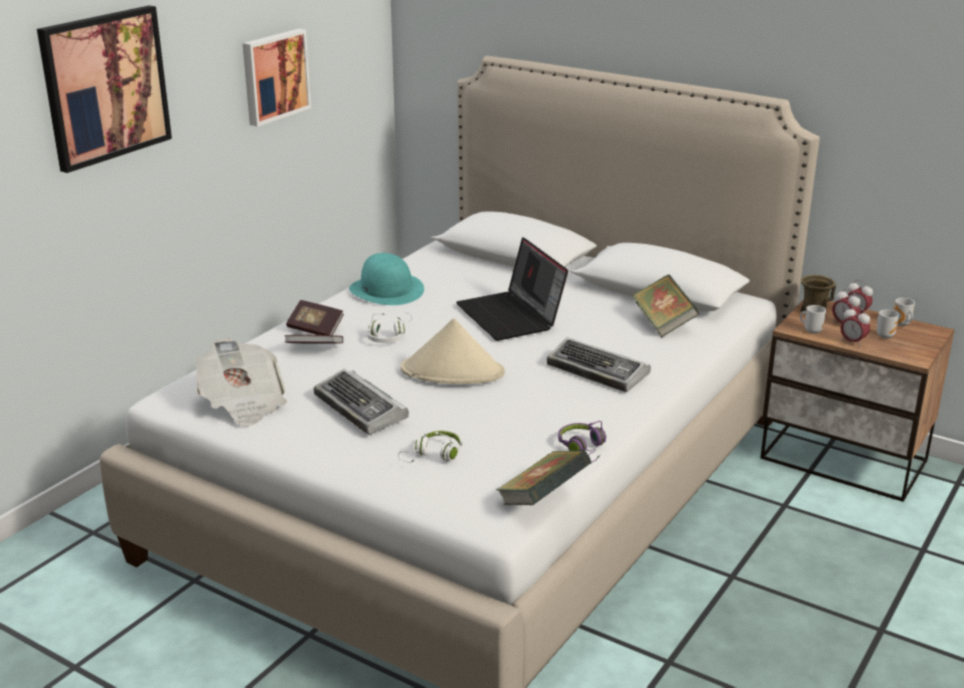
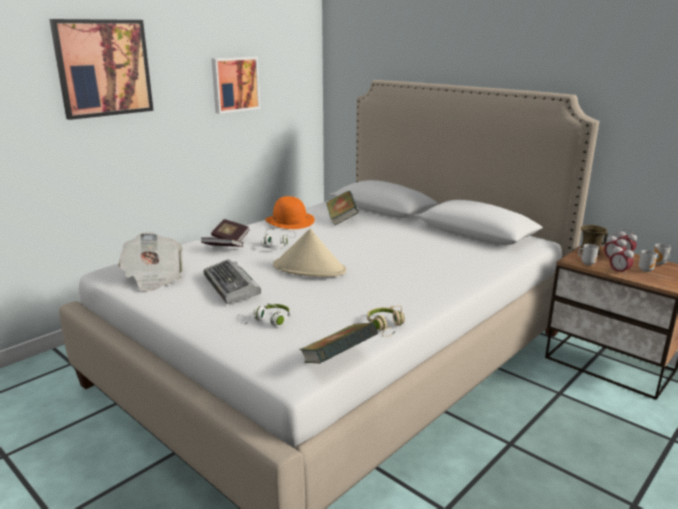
camera: 10 degrees right, 5 degrees down
turquoise hat [349,253,424,305] -> orange hat [265,196,315,229]
laptop [456,237,568,341] -> none
keyboard [547,337,651,393] -> none
purple headphones [558,421,606,462] -> beige headphones [367,305,405,337]
book [632,275,699,337] -> book moved to [326,191,359,226]

